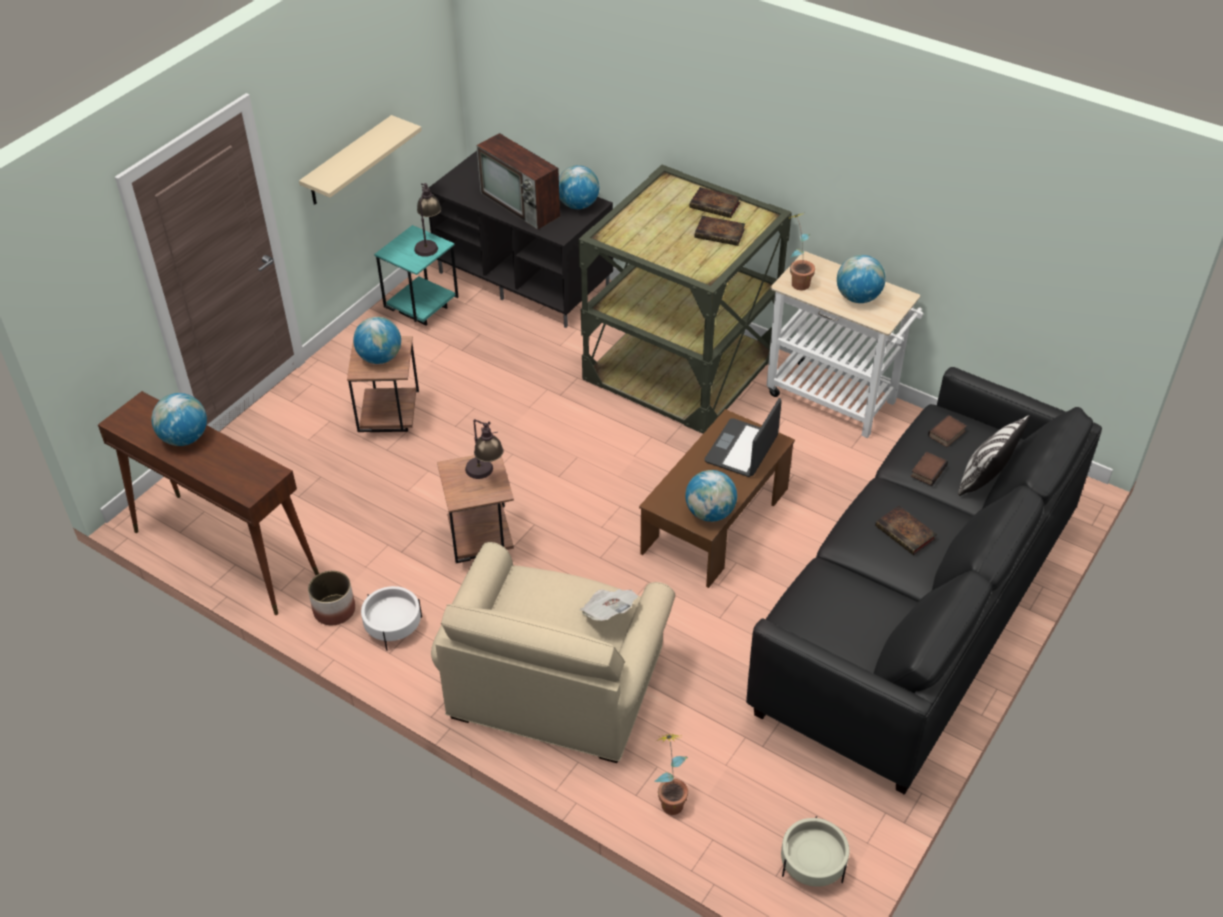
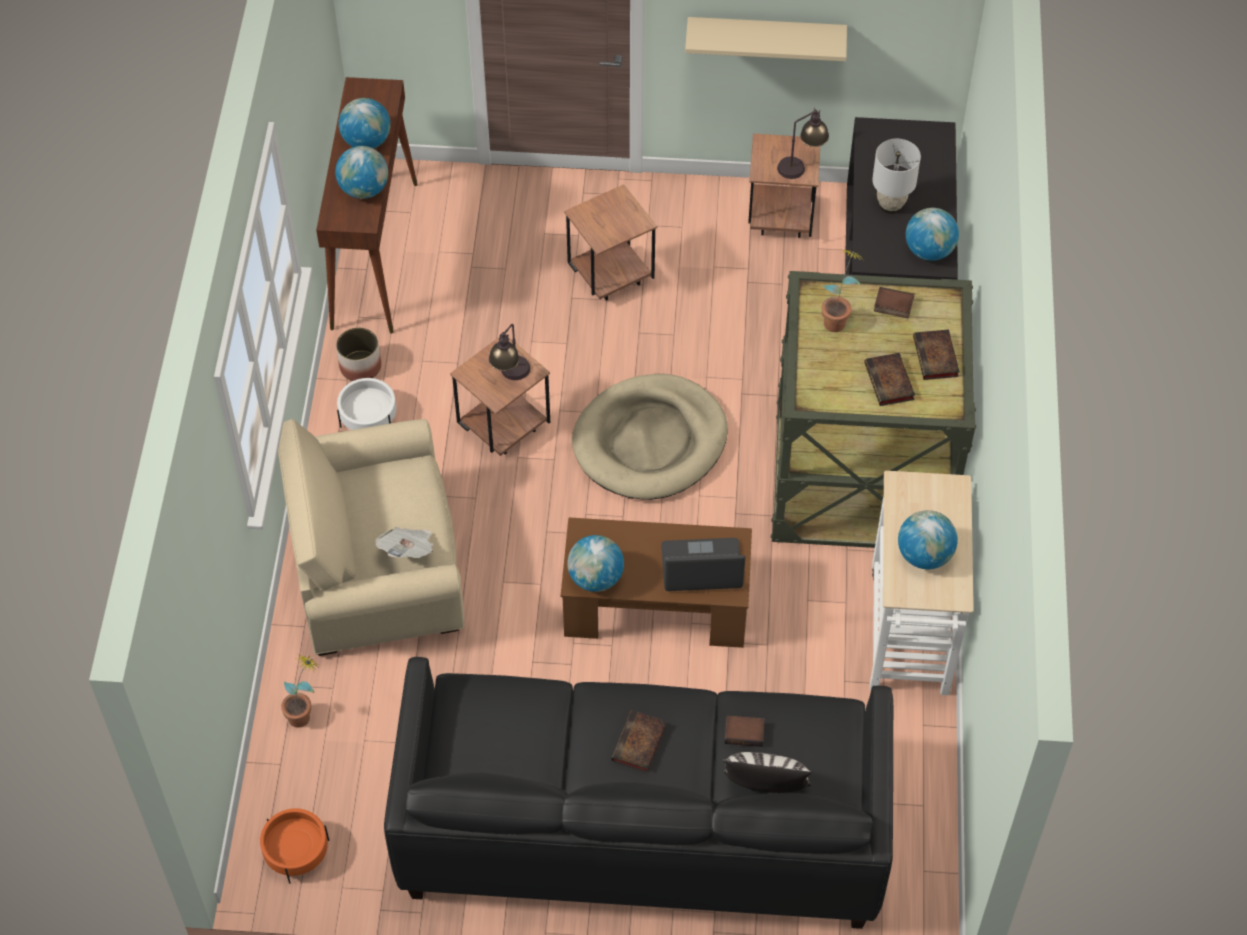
camera: 60 degrees right, 10 degrees up
globe [353,317,401,364] -> globe moved to [335,146,388,199]
turquoise side table [374,225,459,326] -> brown side table [748,133,820,238]
television [476,133,560,230] -> white table lamp [872,139,921,214]
beige planter [781,816,849,887] -> orange planter [260,809,329,884]
potted plant [789,213,815,290] -> potted plant moved to [822,250,863,332]
book [928,415,967,447] -> book moved to [874,287,914,318]
none -> beige dog bed [572,374,728,500]

